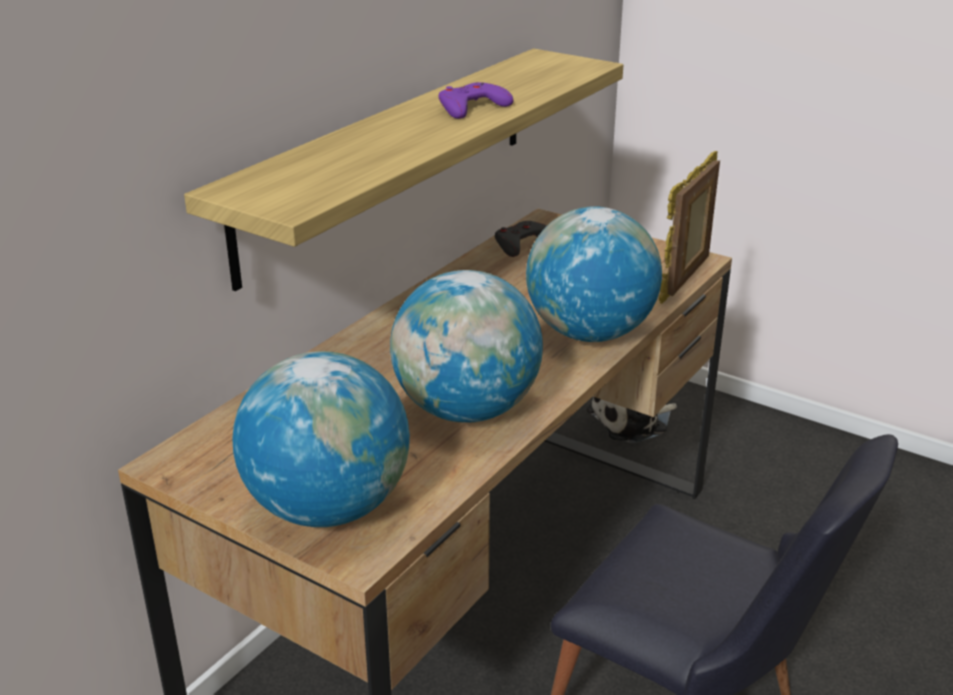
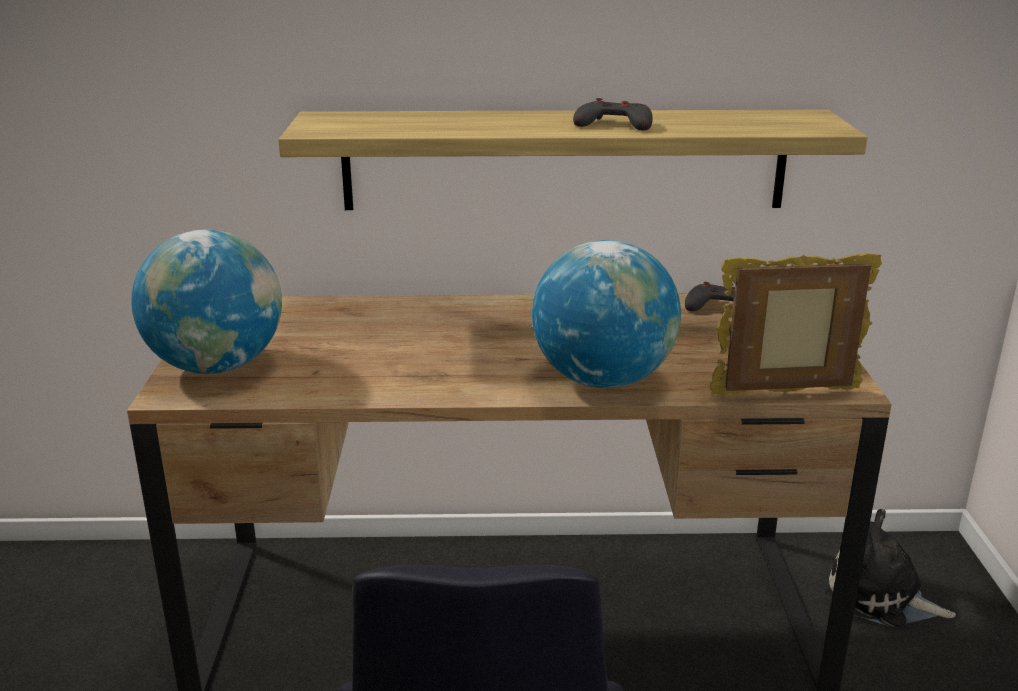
camera: 55 degrees right, 5 degrees down
globe [390,270,543,423] -> none
purple game controller [439,82,513,119] -> grey game controller [573,98,653,130]

